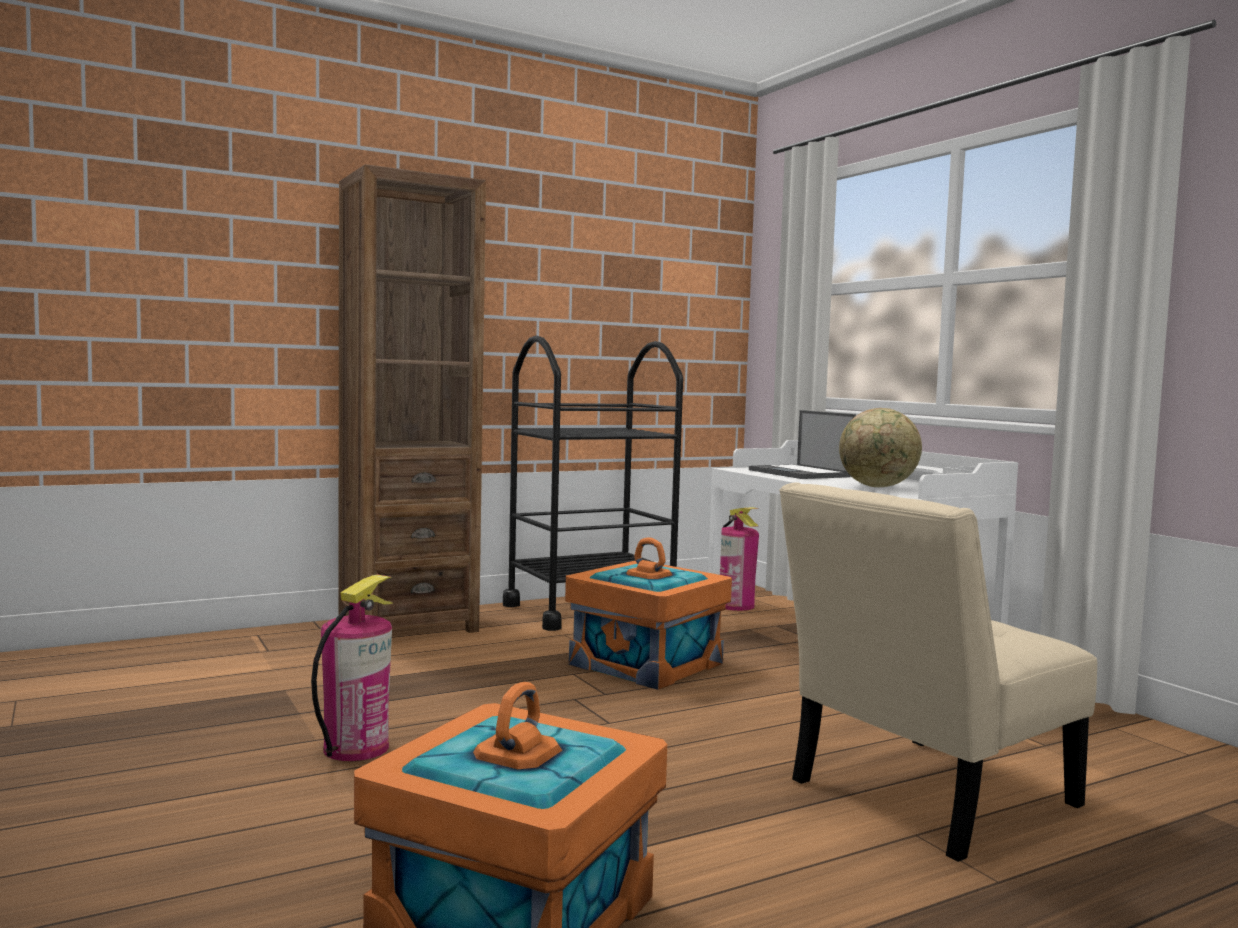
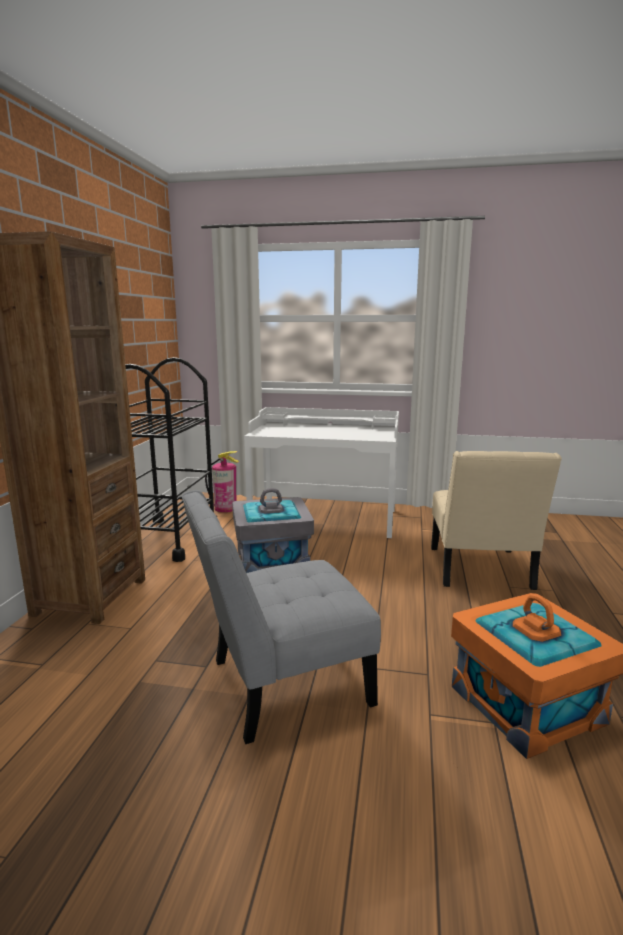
camera: 50 degrees left, 10 degrees up
fire extinguisher [311,575,392,761] -> grey chair [182,490,381,744]
orange storage box [565,537,732,690] -> grey storage box [232,488,314,573]
laptop [749,410,856,479] -> none
globe [839,408,922,487] -> none

